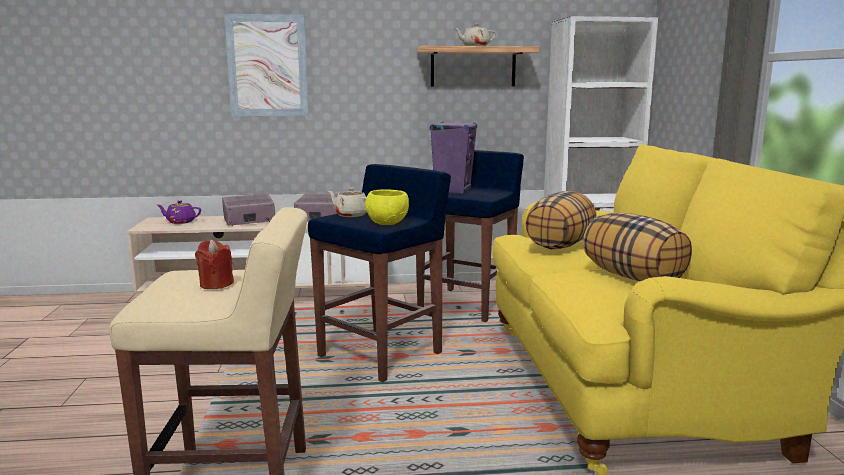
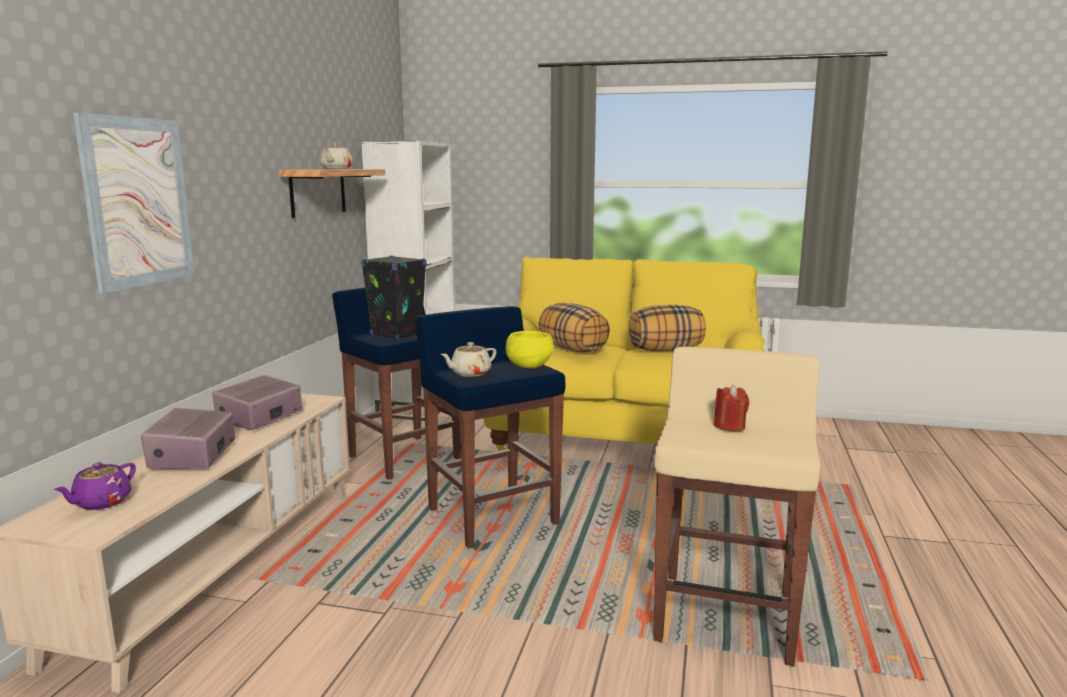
camera: 70 degrees left, 0 degrees up
purple speaker [430,121,477,194] -> black speaker [361,256,427,340]

